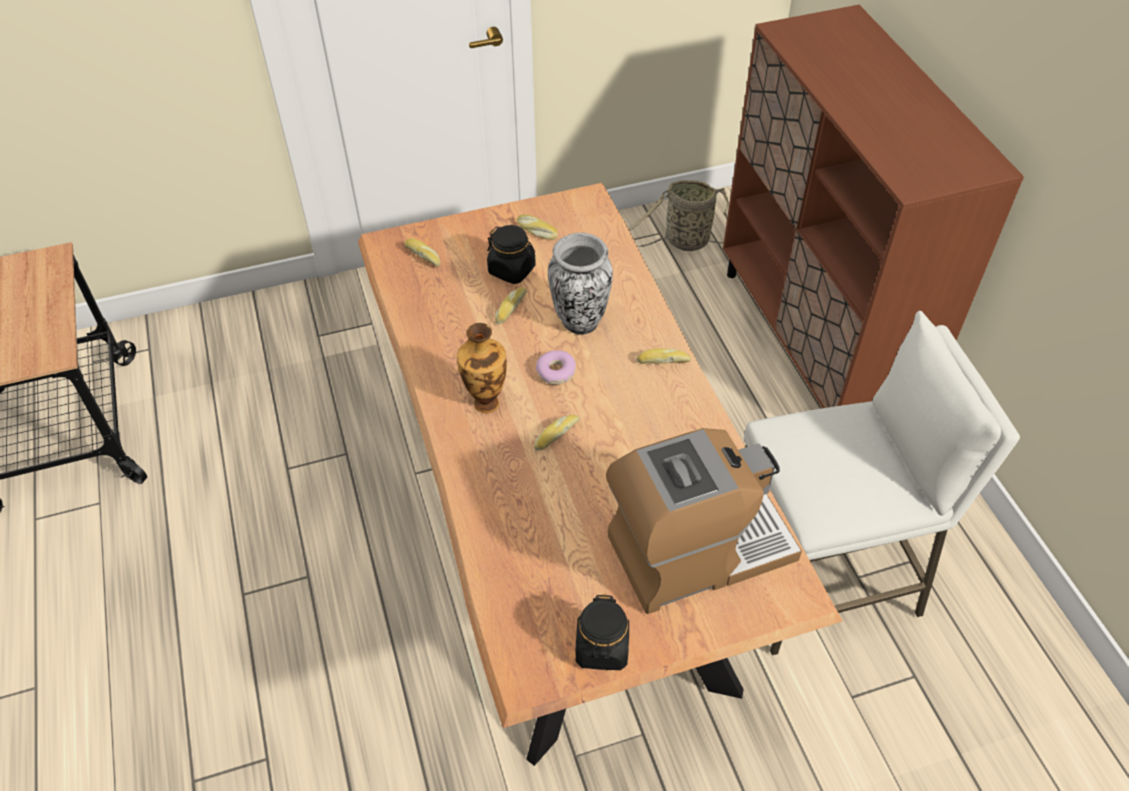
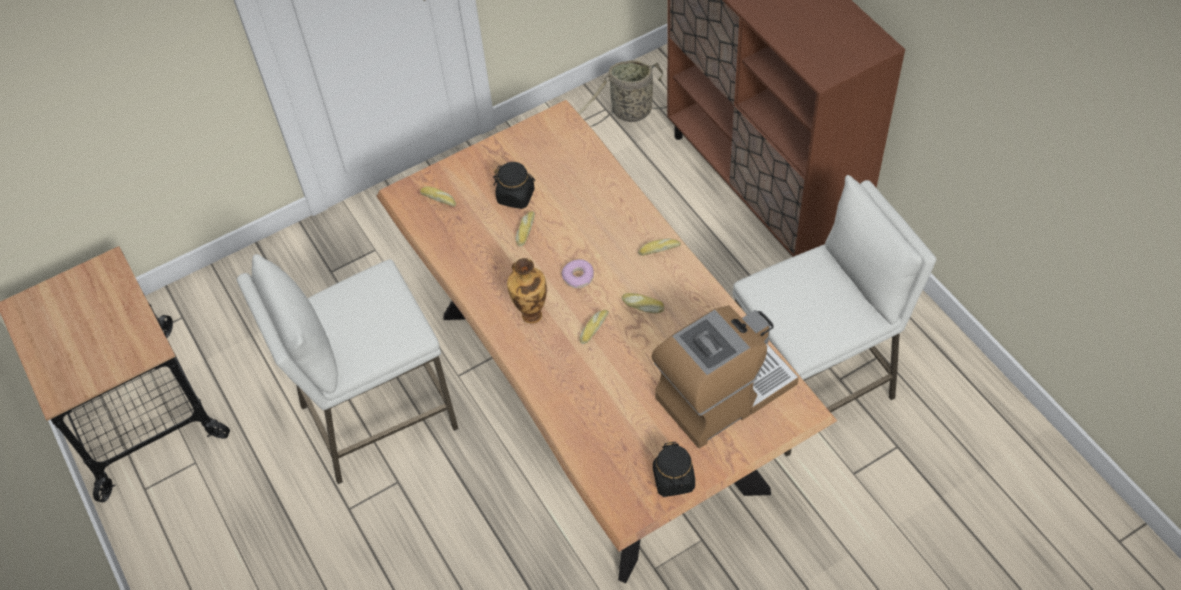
camera: 10 degrees left, 5 degrees up
bread [517,214,558,240] -> bread moved to [622,293,664,313]
vase [548,233,613,335] -> none
none -> white stool [237,254,459,484]

